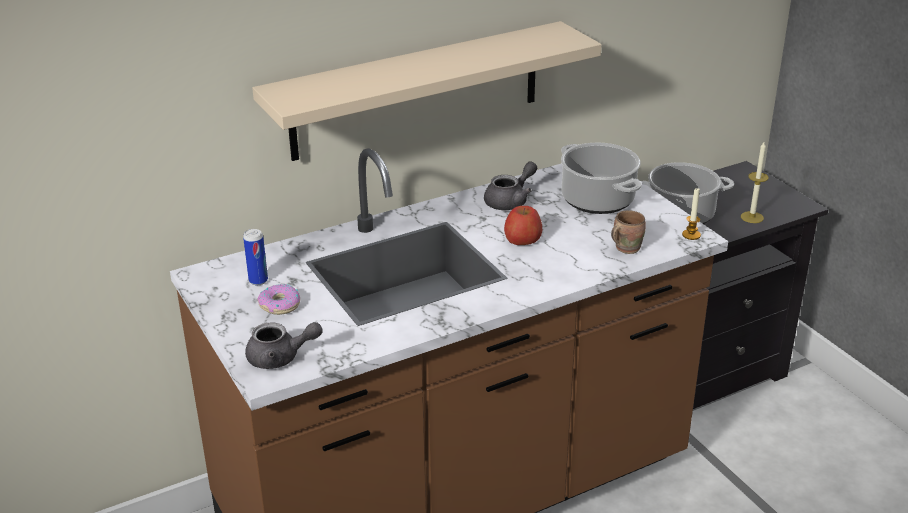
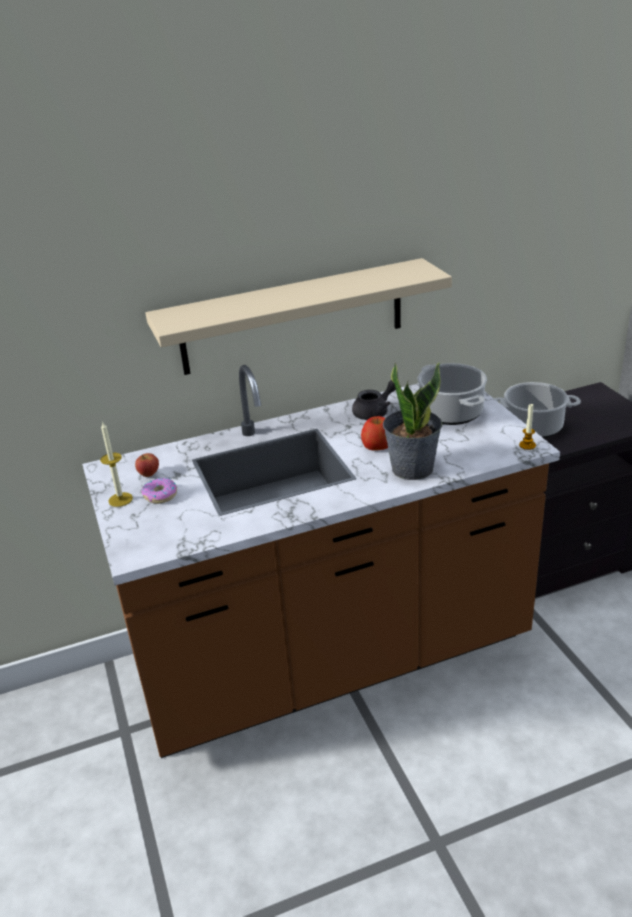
camera: 10 degrees right, 0 degrees up
can [243,229,268,285] -> apple [135,453,159,477]
grey teapot [245,322,323,369] -> none
brown mug [611,210,646,254] -> none
candle [741,142,769,223] -> candle moved to [100,421,133,507]
none -> potted plant [383,362,442,480]

